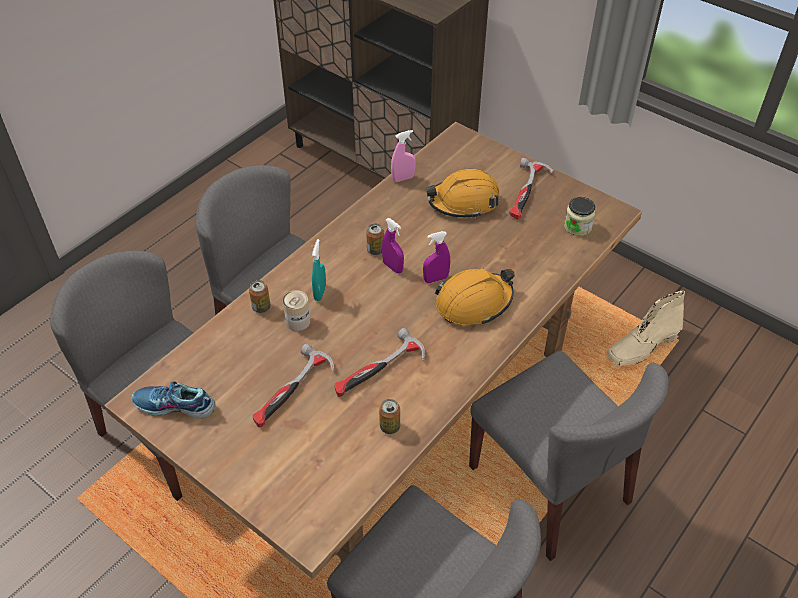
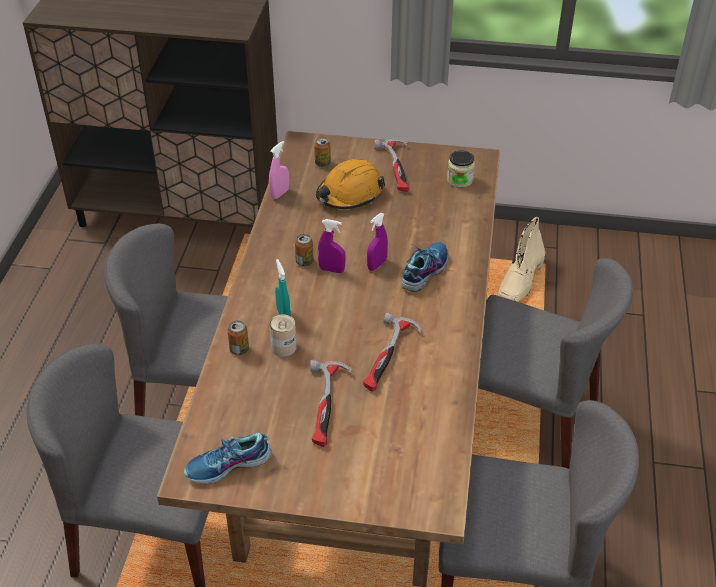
camera: 30 degrees left, 5 degrees down
can [379,399,400,434] -> can moved to [314,137,331,167]
orange hard hat [435,269,515,325] -> shoe [401,242,448,292]

